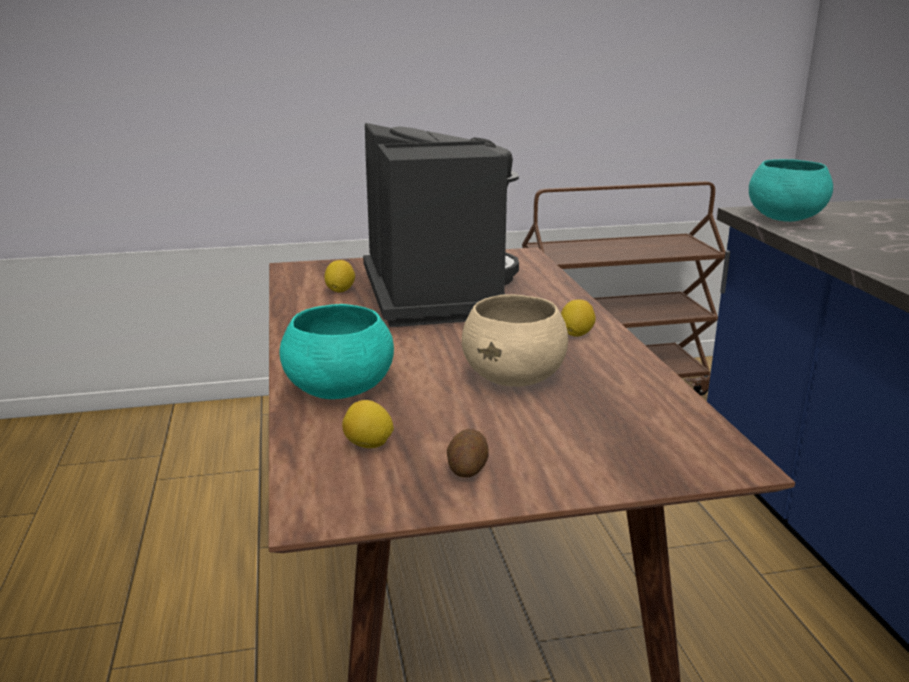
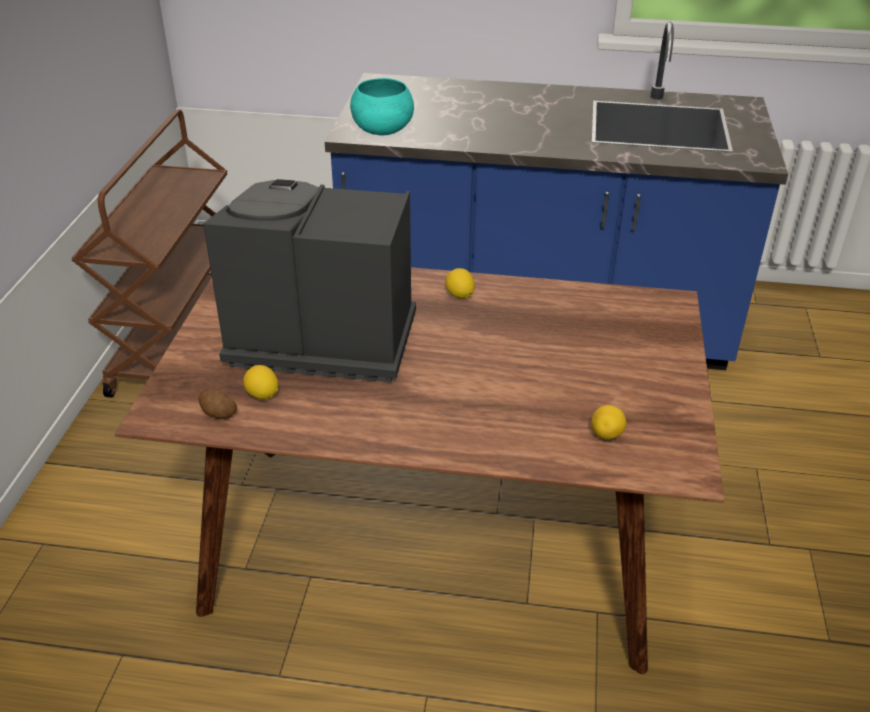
camera: 70 degrees left, 15 degrees up
turquoise bowl [279,304,394,399] -> none
potato [447,429,489,478] -> potato moved to [198,389,237,419]
beige bowl [462,294,568,387] -> none

